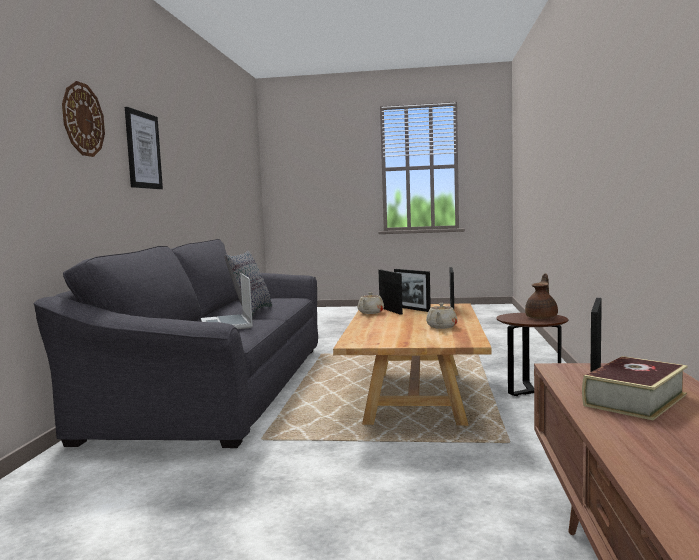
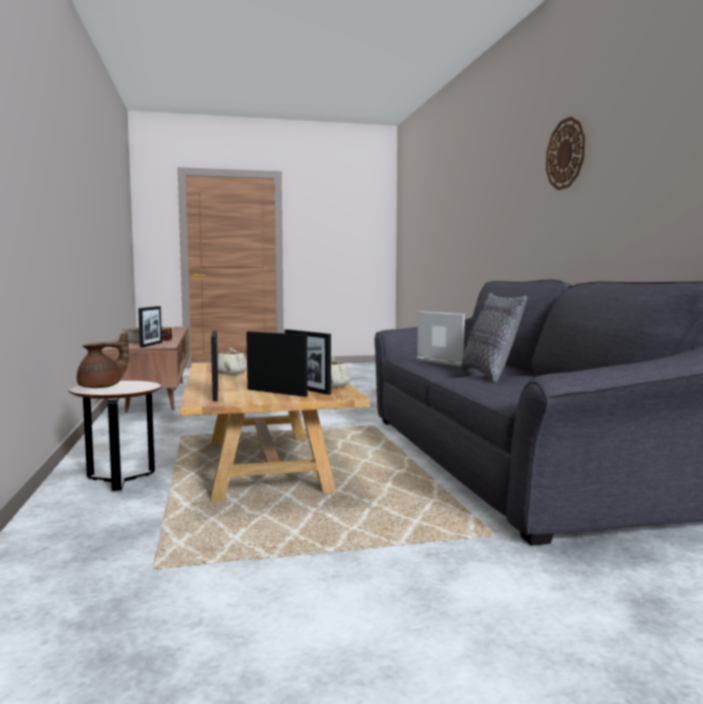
camera: 160 degrees right, 0 degrees up
picture [125,107,163,189] -> none
brown teapot [525,273,558,319] -> brown teapot turned 135 degrees counterclockwise [77,332,129,388]

